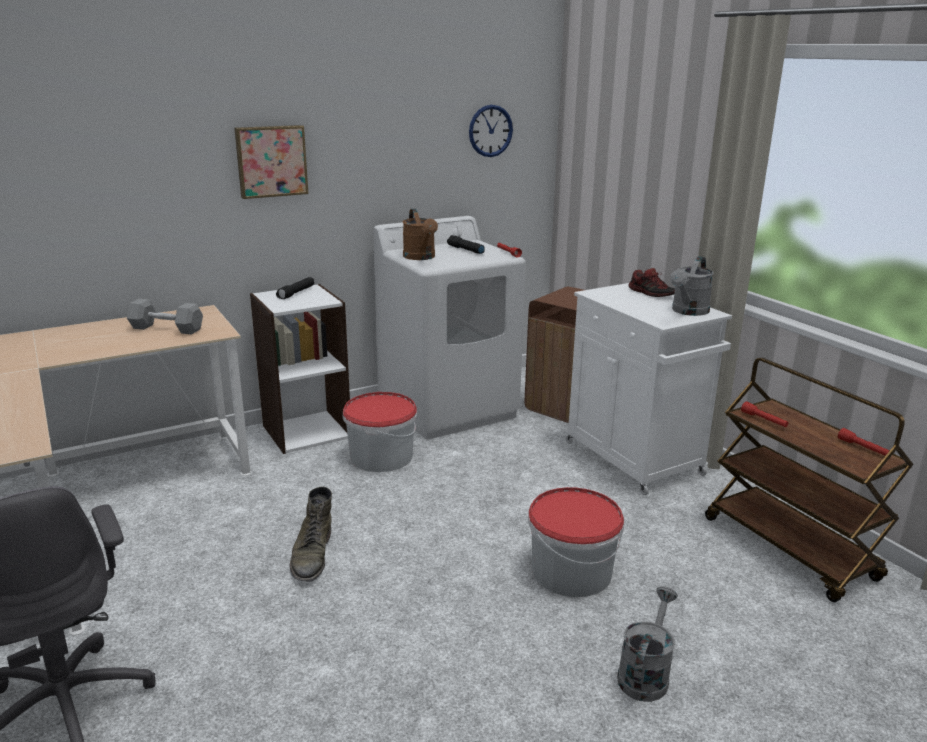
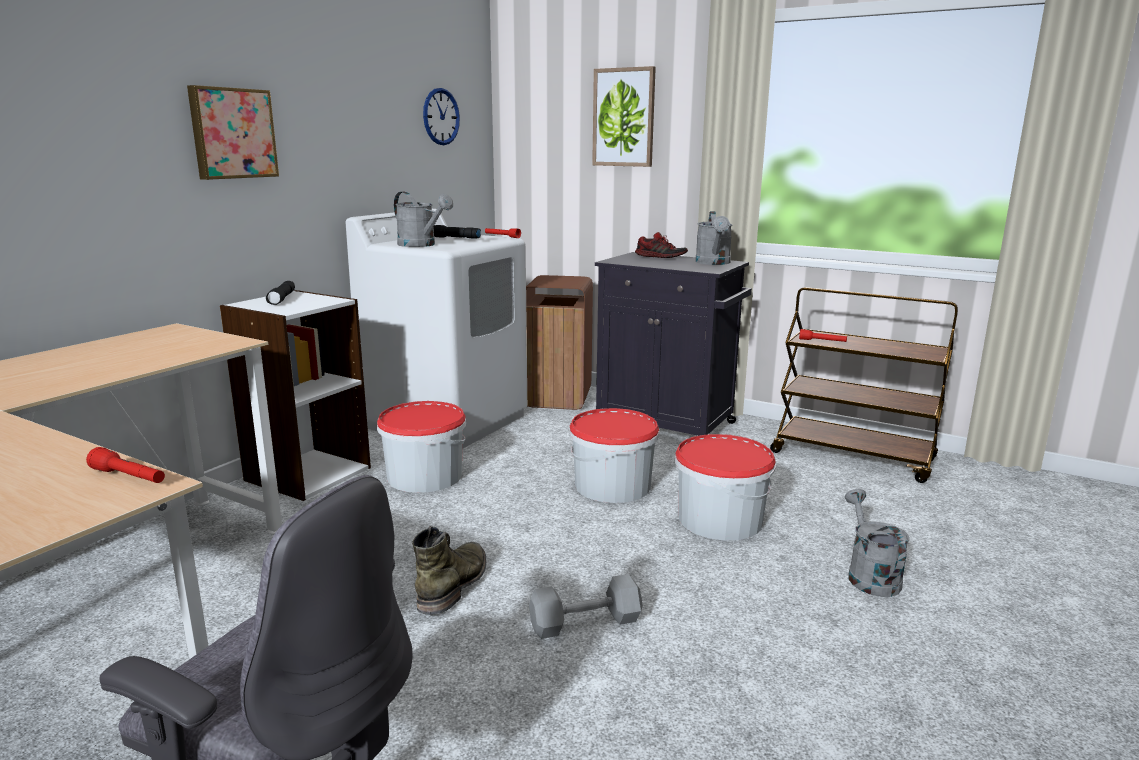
camera: 30 degrees left, 5 degrees down
grey dumbbell [127,299,203,335] -> grey dumbbell moved to [529,574,643,639]
green boot [289,486,332,582] -> green boot turned 135 degrees counterclockwise [412,526,487,615]
brown watering can [403,209,438,260] -> grey watering can [394,192,453,247]
white cabinet [566,283,732,495] -> black cabinet [595,252,752,436]
red flashlight [838,428,890,456] -> red flashlight moved to [86,447,165,483]
none -> bucket [569,408,659,503]
none -> picture [592,66,656,167]

